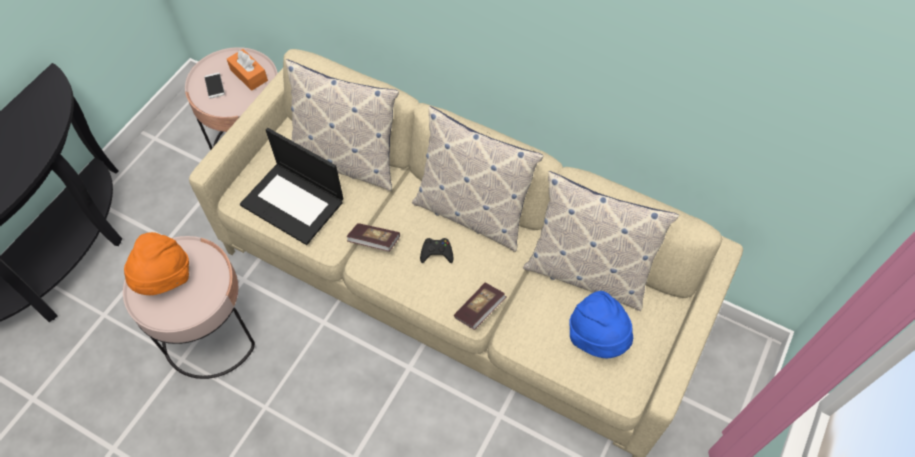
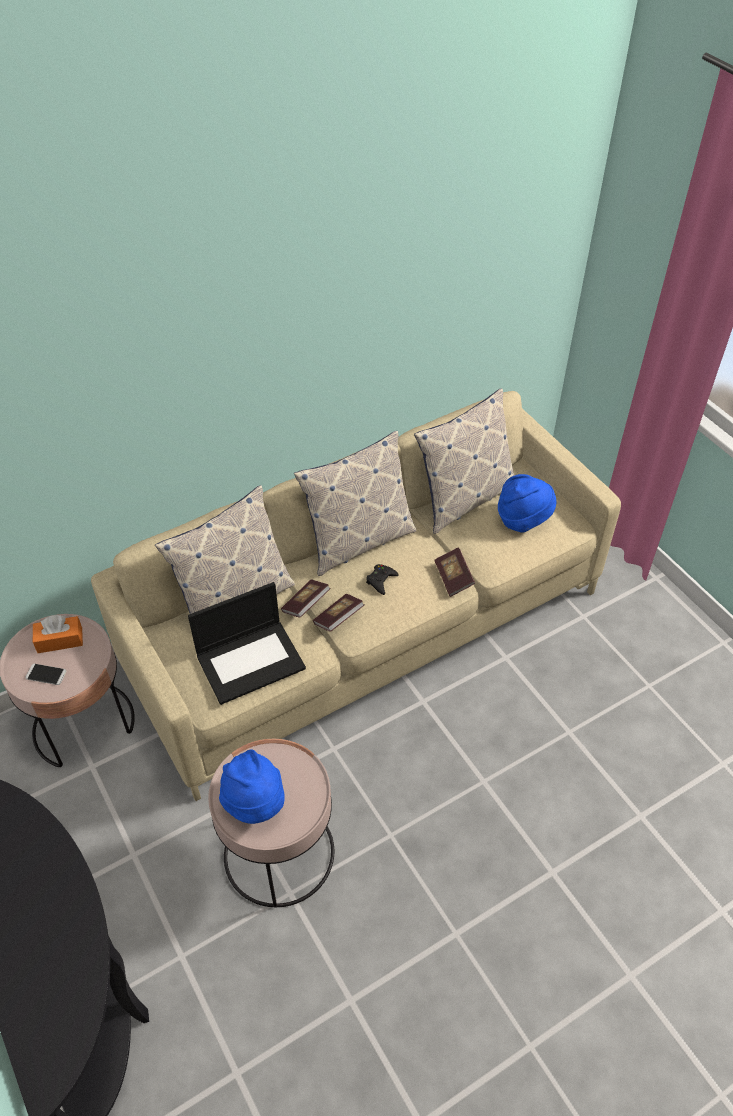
camera: 60 degrees left, 10 degrees down
orange hat [124,232,189,295] -> blue hat [219,749,285,824]
none -> book [281,580,331,617]

